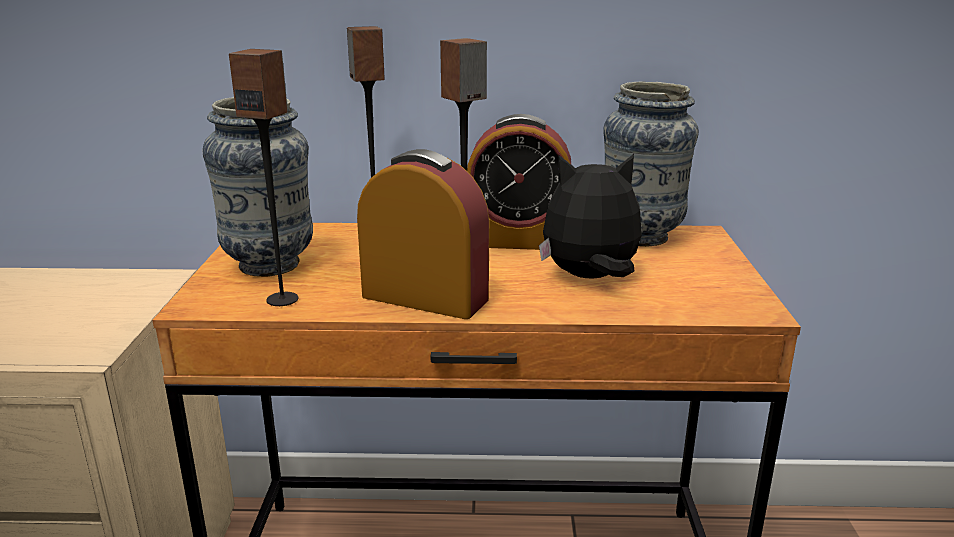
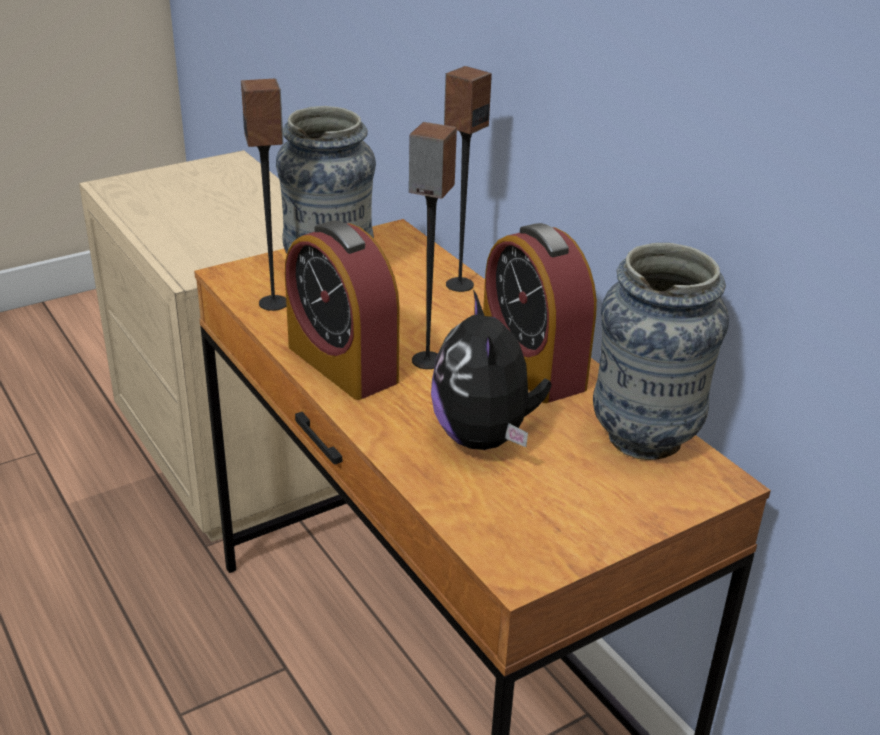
camera: 55 degrees right, 10 degrees up
alarm clock [357,149,489,319] -> alarm clock turned 150 degrees clockwise [285,220,400,400]
plush toy [539,154,642,278] -> plush toy turned 150 degrees counterclockwise [431,290,552,450]

